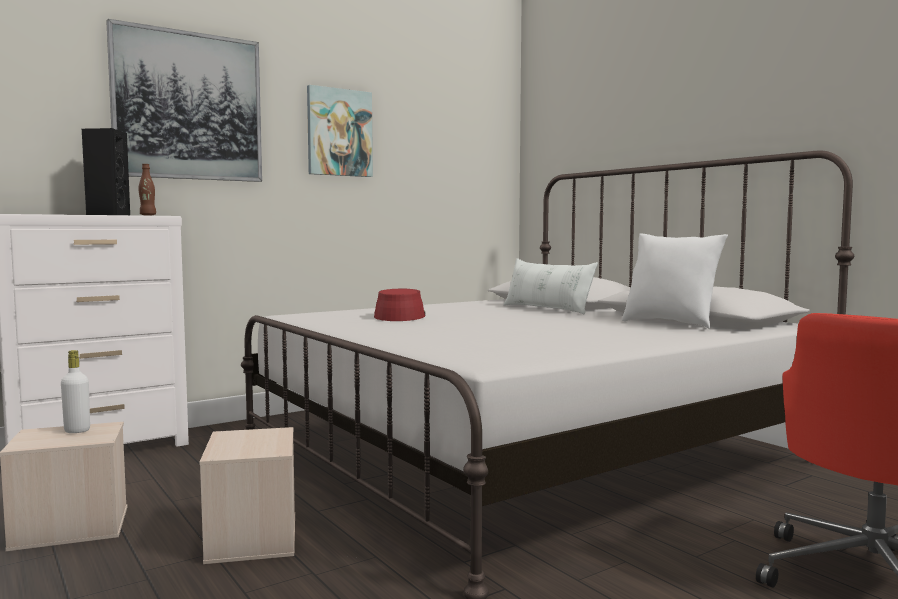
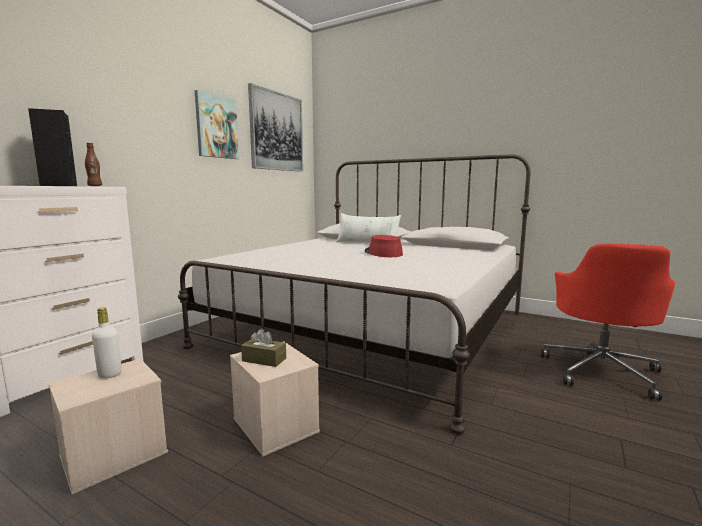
camera: 25 degrees left, 5 degrees up
picture [106,19,262,182] -> picture moved to [248,83,303,172]
red hat [374,289,425,321] -> red hat moved to [365,235,403,257]
white pillow [622,233,728,329] -> none
none -> brown tissue box [241,329,286,367]

